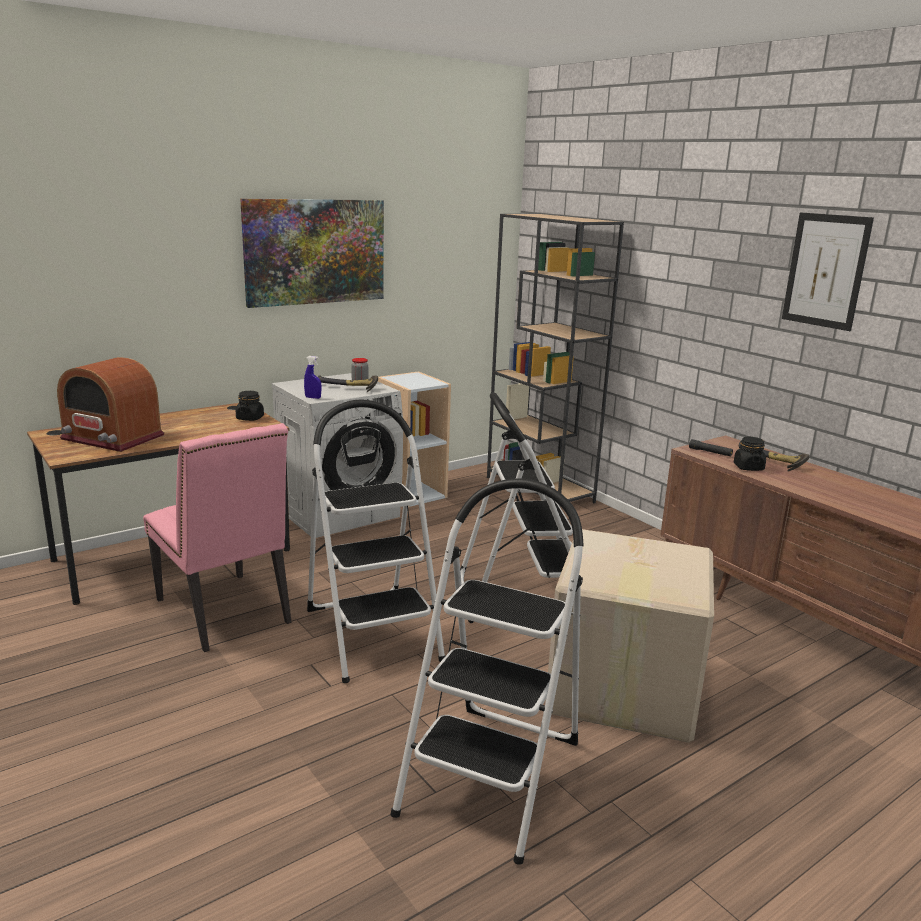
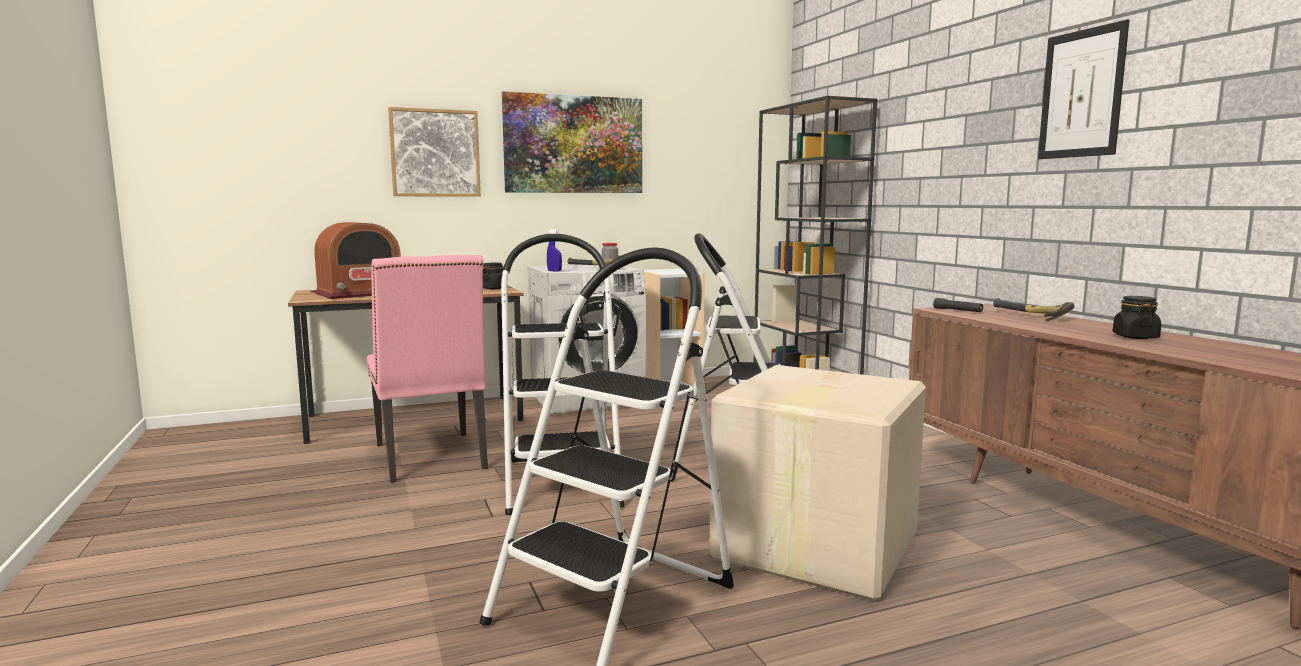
camera: 15 degrees right, 10 degrees down
radio [57,357,164,452] -> radio turned 75 degrees counterclockwise [314,222,401,299]
black jar [734,437,766,471] -> black jar moved to [1113,296,1161,339]
none -> picture [388,107,481,197]

